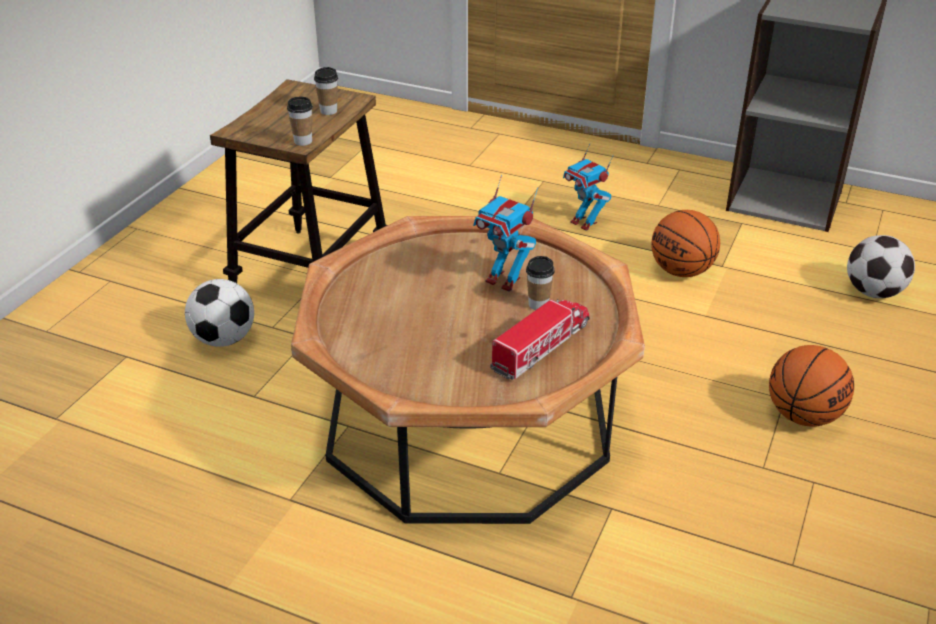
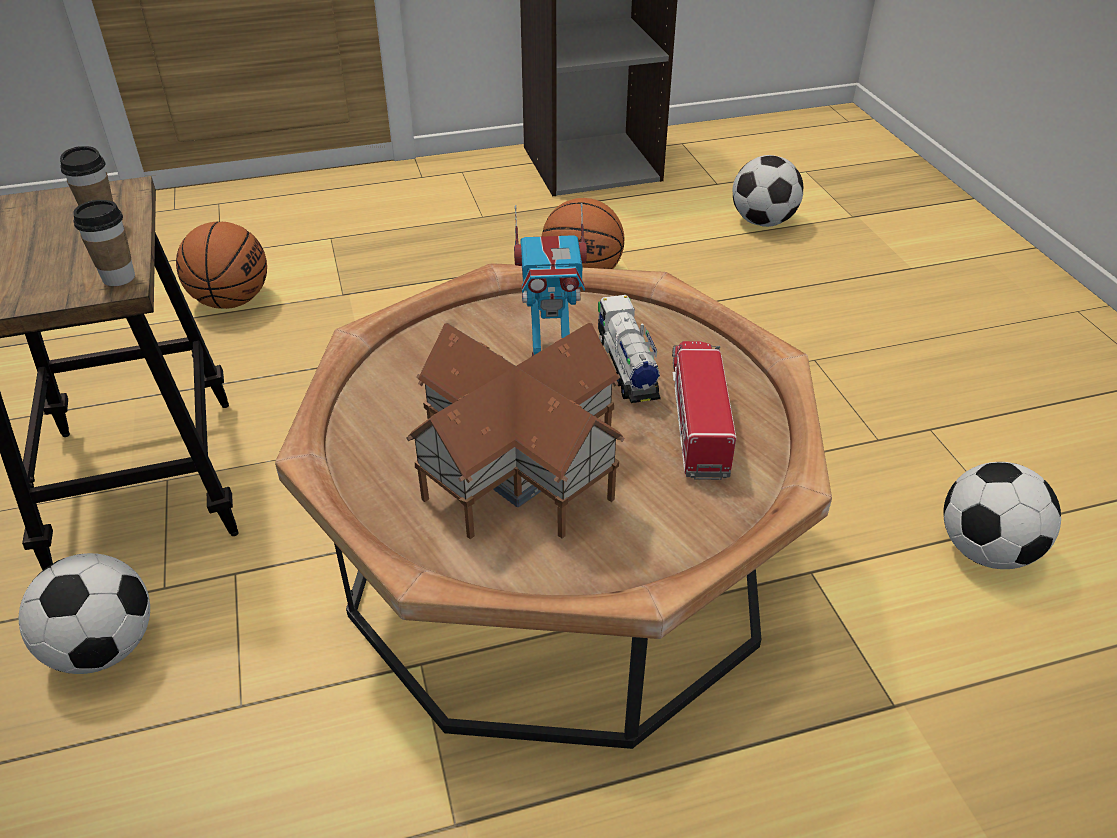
camera: 40 degrees left, 5 degrees up
cup [526,256,555,310] -> toy truck [598,295,661,403]
toy robot [563,144,613,231] -> none
basketball [769,345,854,427] -> basketball moved to [176,221,267,309]
none -> toy house [406,323,625,539]
none -> football [943,462,1061,569]

